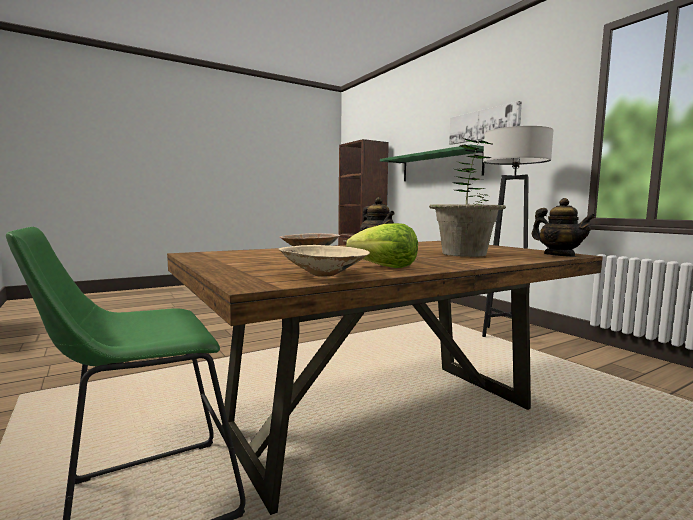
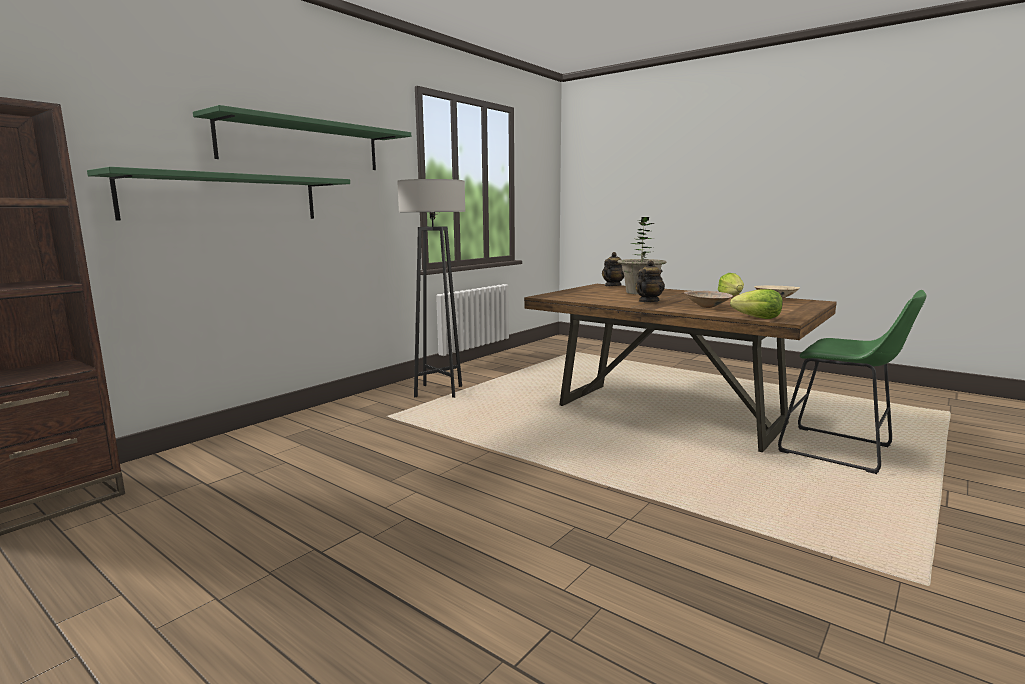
camera: 110 degrees left, 5 degrees up
picture [449,101,522,145] -> green shelf [193,105,411,170]
none -> lettuce [730,289,783,319]

